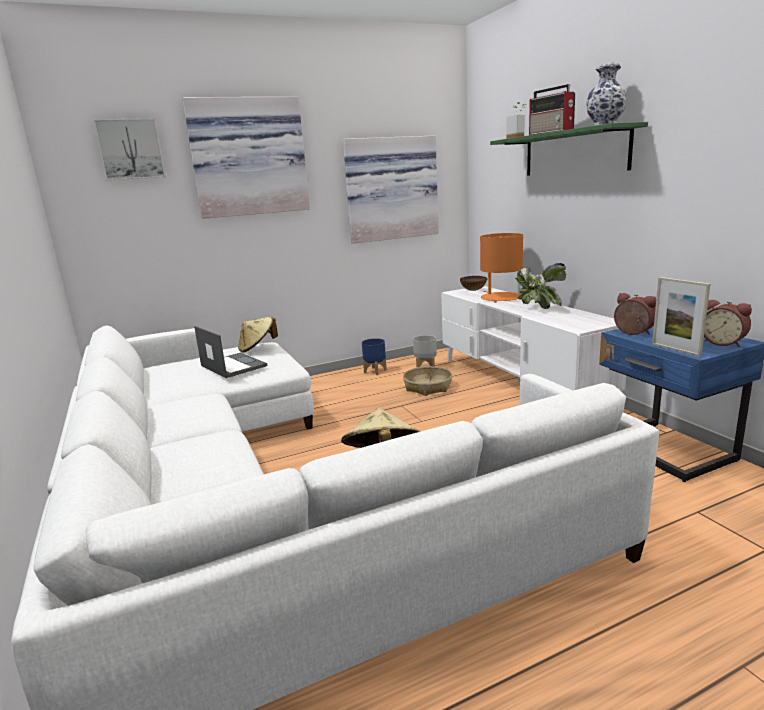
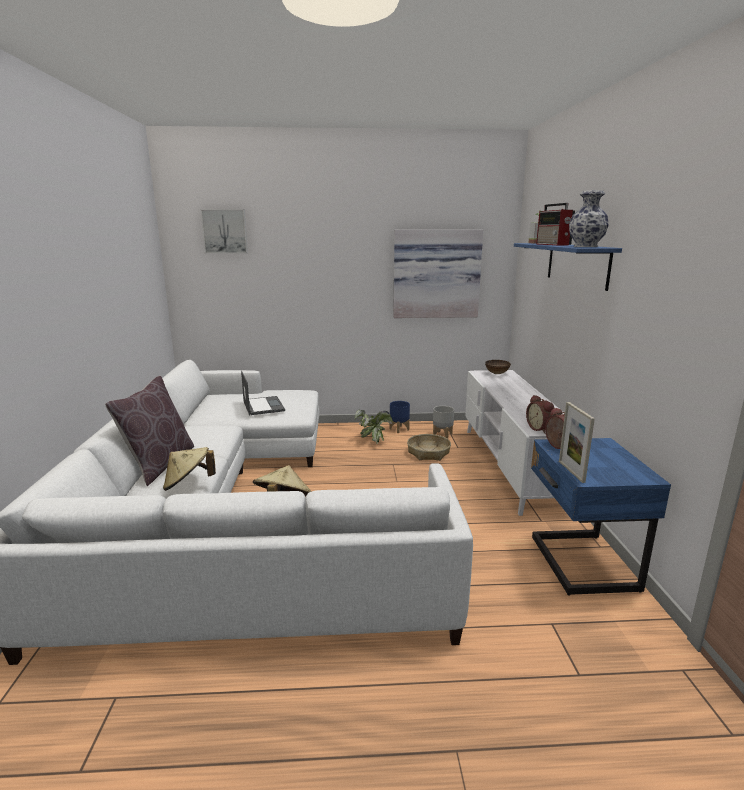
camera: 20 degrees right, 0 degrees up
picture [182,97,310,219] -> none
beige hat [238,317,278,353] -> beige hat moved to [163,447,216,491]
orange table lamp [480,233,523,303] -> none
green shelf [490,122,648,176] -> blue shelf [514,243,622,291]
potted plant [516,263,566,309] -> potted plant moved to [355,410,393,444]
alarm clock [704,300,752,347] -> alarm clock moved to [526,395,554,434]
none -> brown pillow [105,376,194,486]

